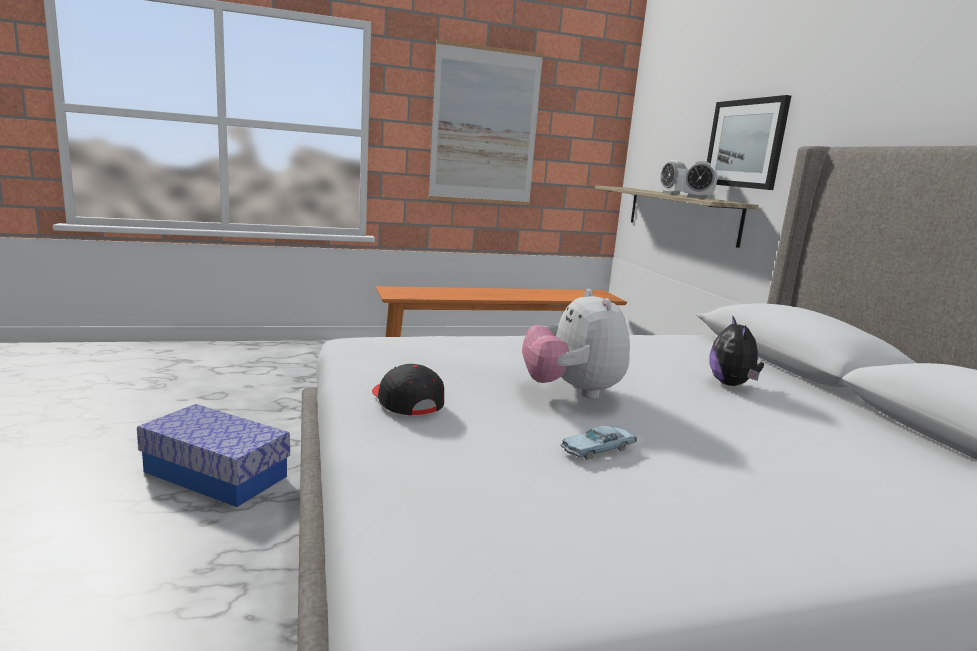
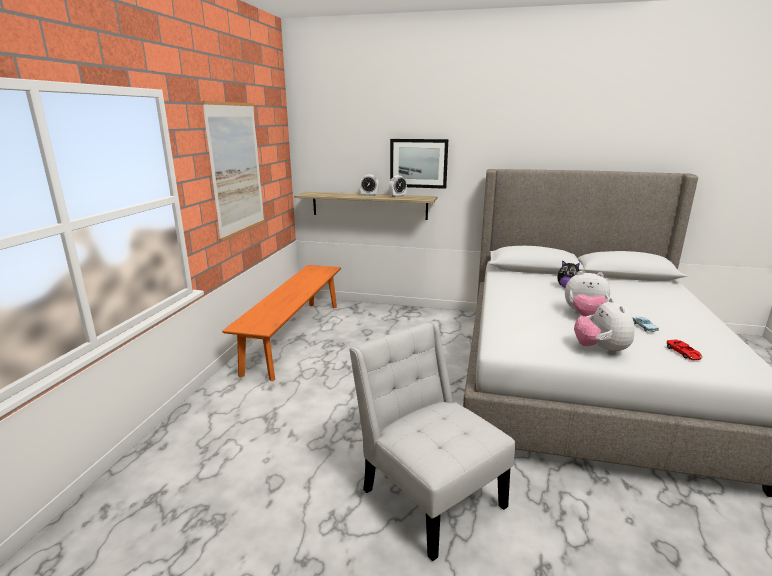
camera: 60 degrees left, 5 degrees up
storage box [137,404,290,507] -> white chair [349,321,515,561]
black cap [372,364,444,415] -> plush toy [574,298,635,355]
none -> red toy car [667,339,702,360]

